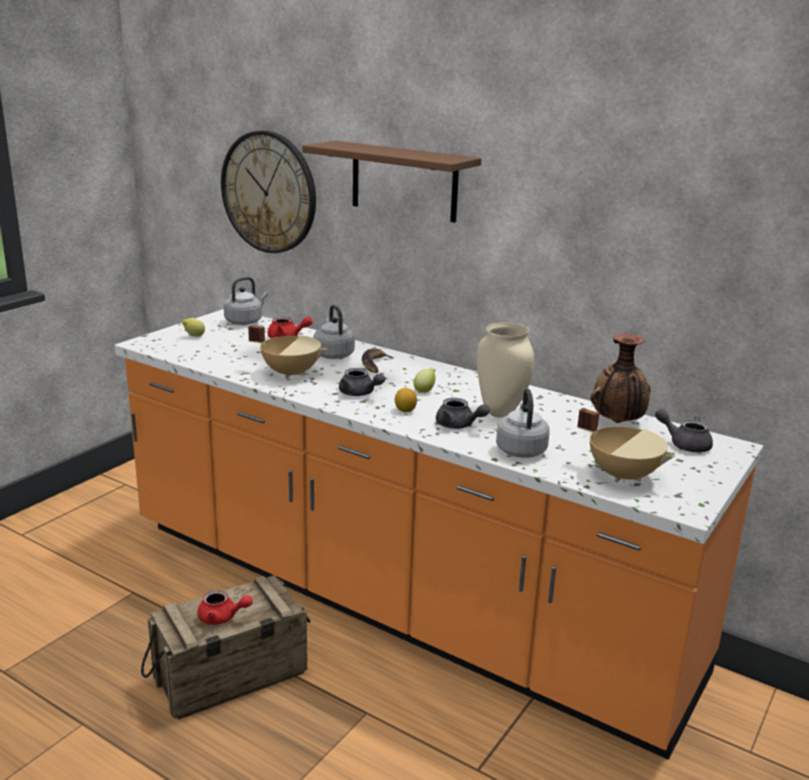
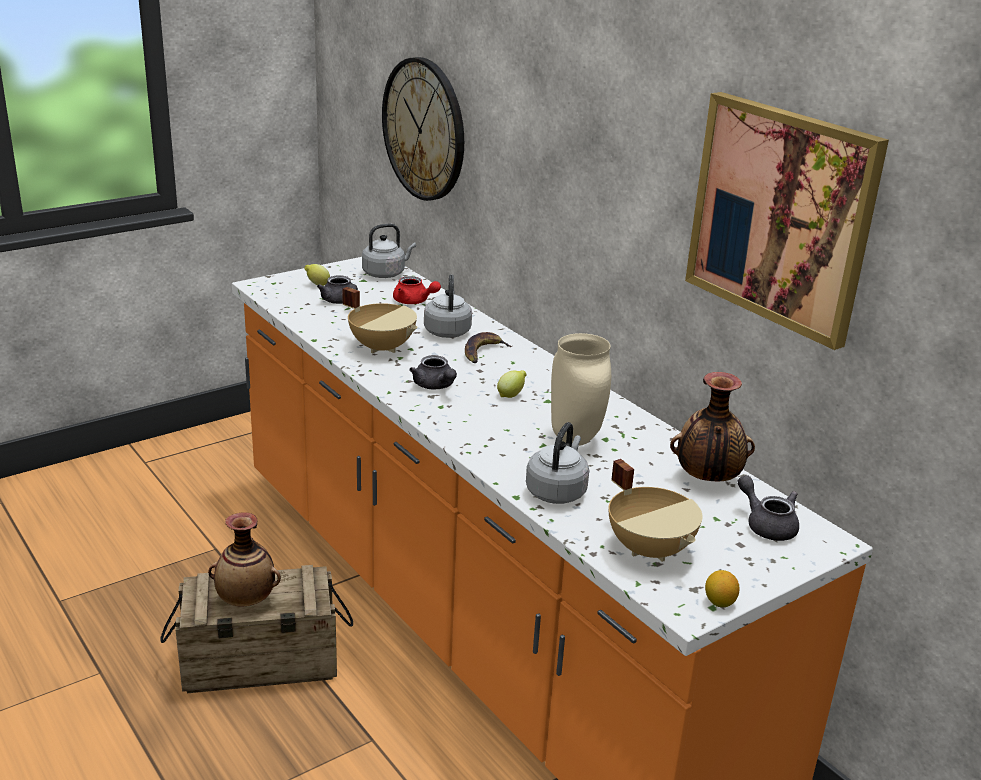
camera: 20 degrees right, 5 degrees up
red teapot [197,590,253,625] -> vase [208,512,281,607]
brown shelf [302,141,481,223] -> none
lemon [395,388,417,412] -> lemon moved to [705,570,740,607]
grey teapot [436,398,490,429] -> grey teapot moved to [317,275,358,304]
none -> picture [685,92,889,350]

